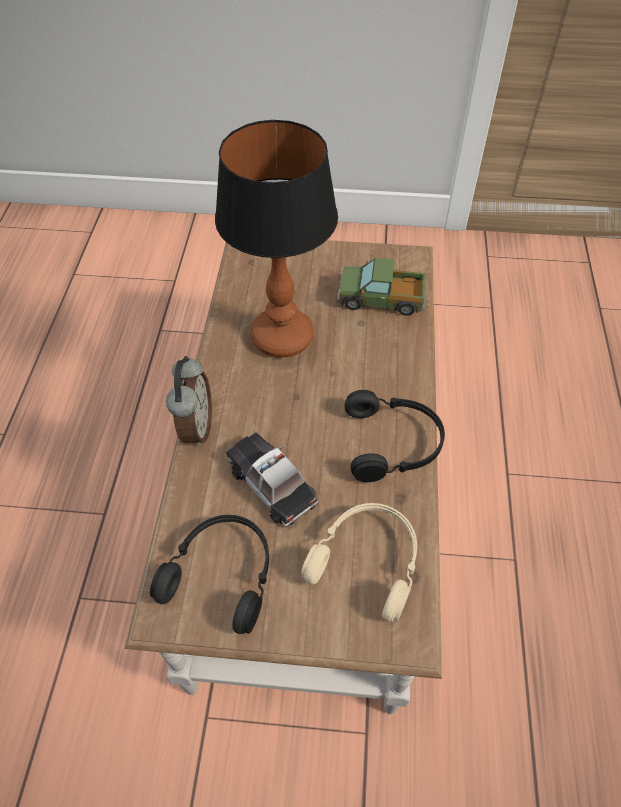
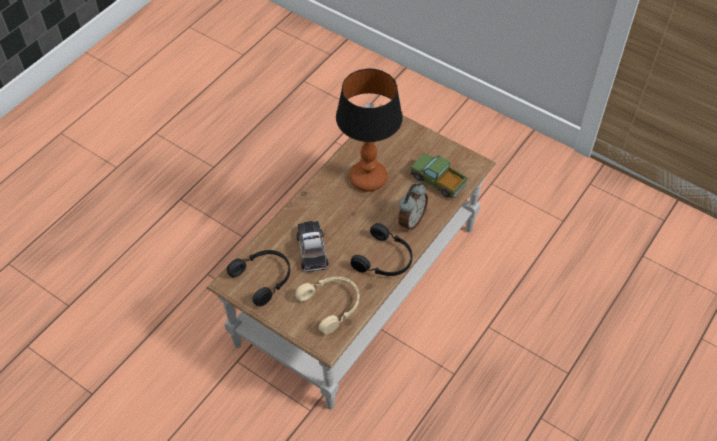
camera: 30 degrees right, 0 degrees up
alarm clock [166,356,212,447] -> alarm clock moved to [398,182,428,231]

